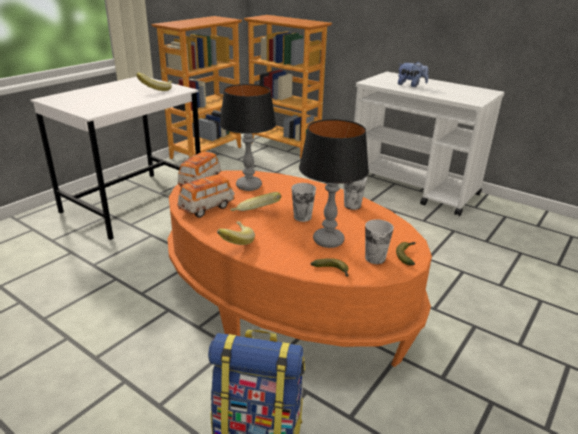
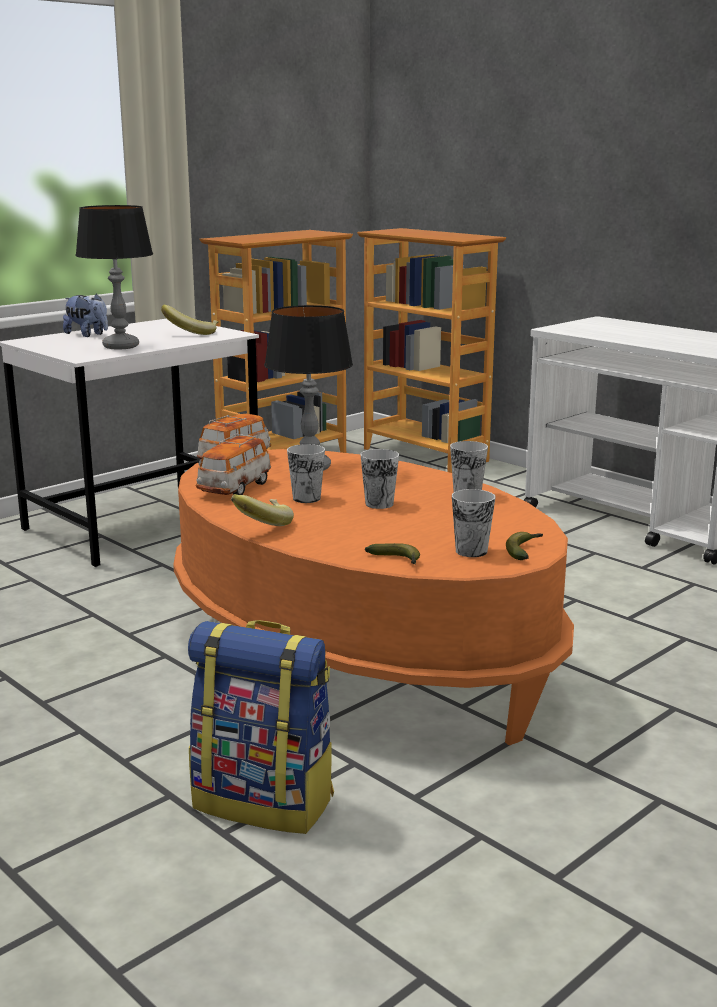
camera: 10 degrees right, 10 degrees down
toy car [177,175,235,218] -> toy car turned 150 degrees clockwise [196,433,271,495]
banana [230,192,281,211] -> cup [287,444,325,503]
table lamp [299,119,369,248] -> table lamp moved to [75,205,153,349]
plush toy [398,61,428,87] -> plush toy moved to [63,294,108,337]

